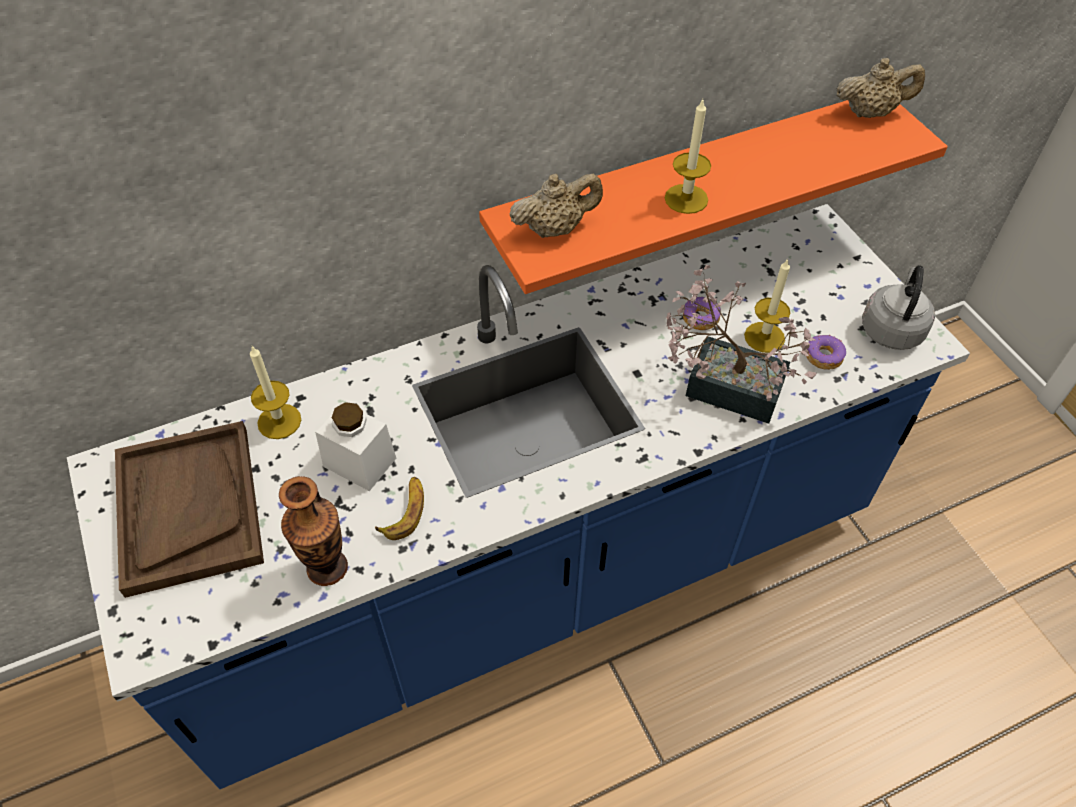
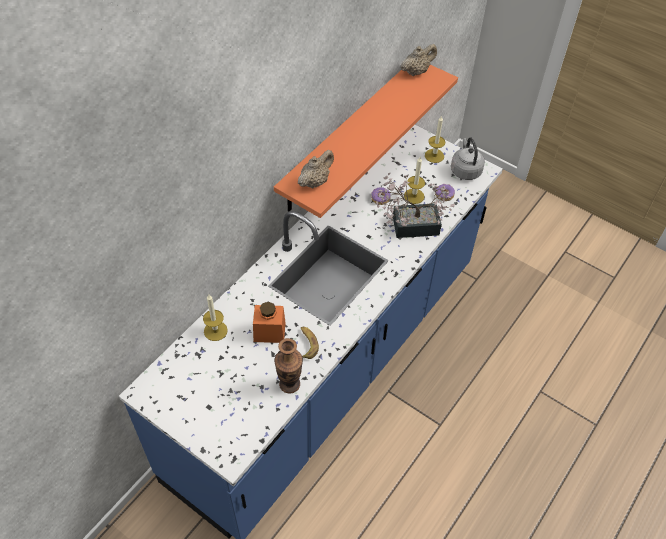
camera: 30 degrees left, 0 degrees up
brown tray [115,421,264,598] -> none
white jar [315,402,396,491] -> orange jar [253,302,286,343]
candle [665,99,711,214] -> candle moved to [425,115,445,163]

